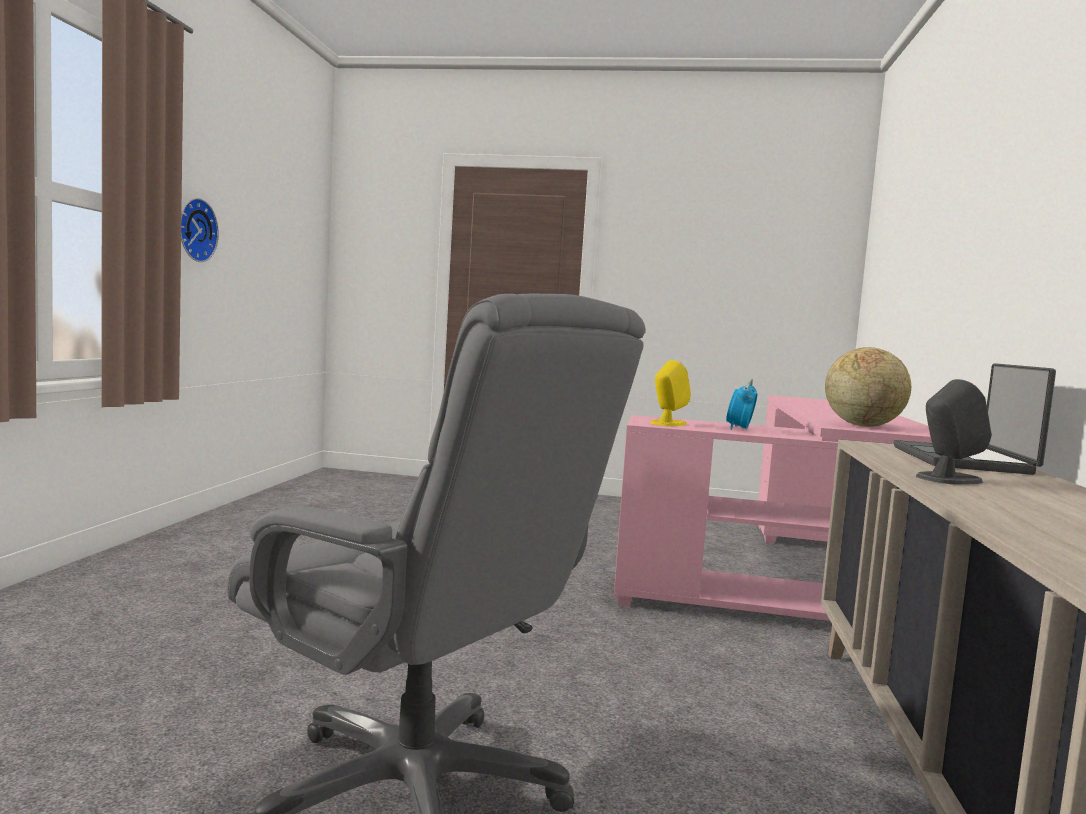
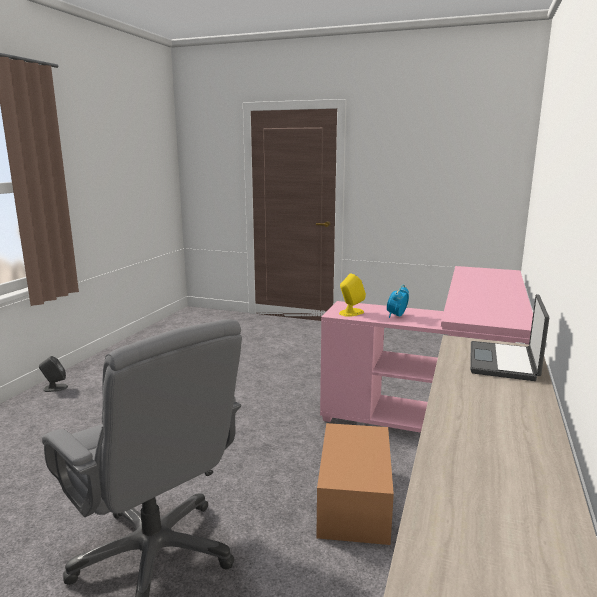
camera: 10 degrees right, 10 degrees up
wall clock [181,198,219,262] -> none
globe [825,347,911,427] -> none
grey speaker [916,379,992,485] -> grey speaker moved to [39,356,68,392]
none -> cardboard box [316,423,394,545]

